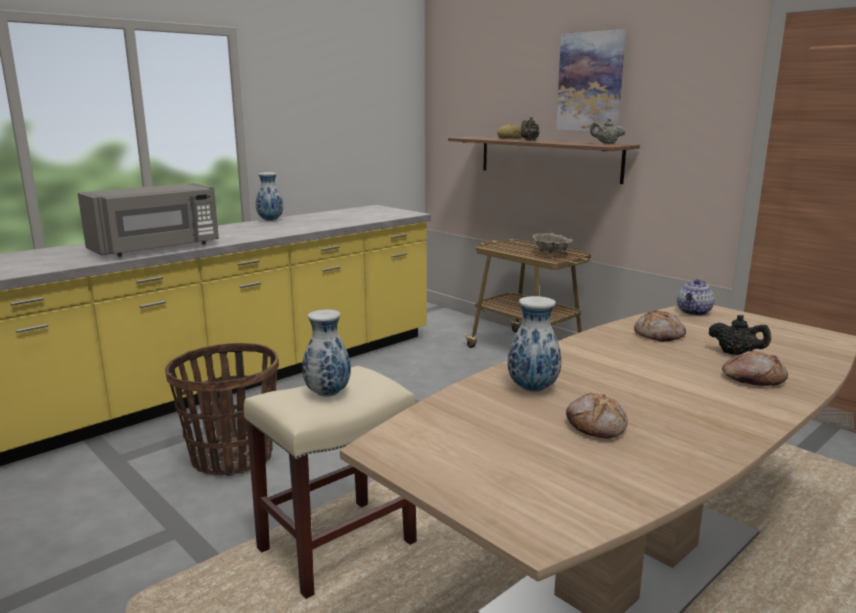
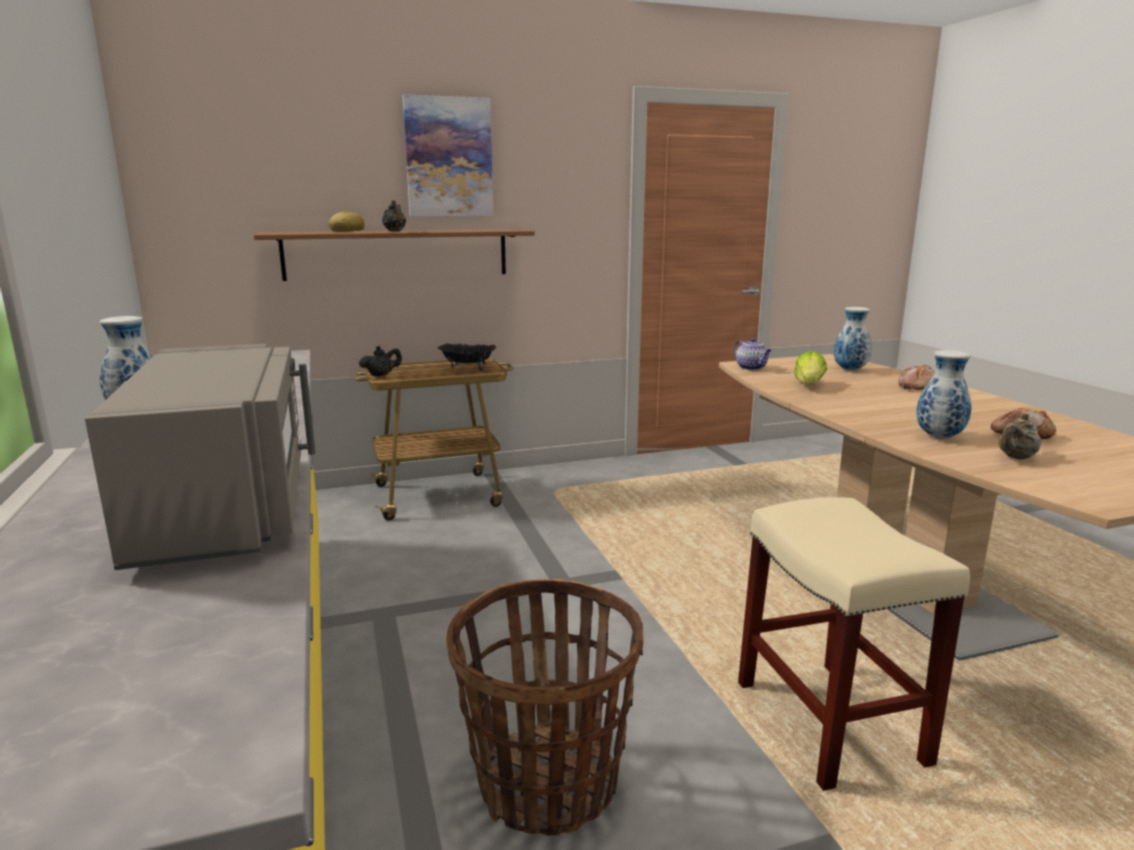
camera: 65 degrees left, 0 degrees up
vase [302,309,351,397] -> vase moved to [834,307,872,371]
beige bowl [532,233,573,258] -> black bowl [437,343,496,370]
beige teapot [590,118,626,144] -> beige teapot moved to [998,413,1041,459]
bread [634,310,686,342] -> lettuce [794,351,827,384]
black teapot [708,315,771,355] -> black teapot moved to [359,346,402,377]

